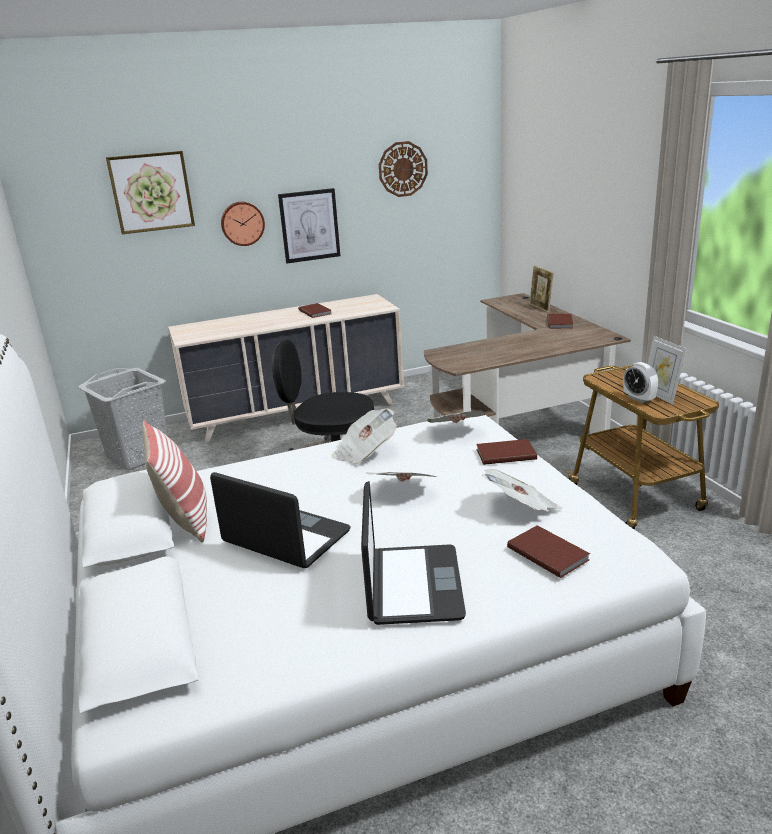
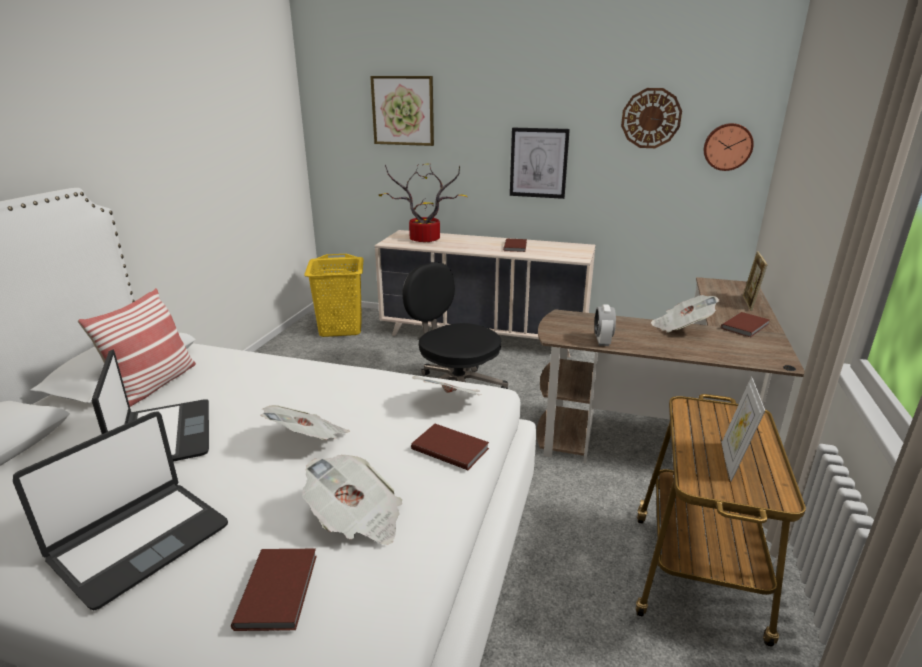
camera: 35 degrees right, 0 degrees up
grey laundry basket [78,368,167,470] -> yellow laundry basket [304,254,364,337]
wall clock [221,202,265,246] -> wall clock moved to [704,123,754,171]
newspaper [332,409,396,464] -> newspaper moved to [651,295,719,333]
alarm clock [623,362,658,403] -> alarm clock moved to [594,304,616,346]
none -> potted plant [379,164,467,242]

